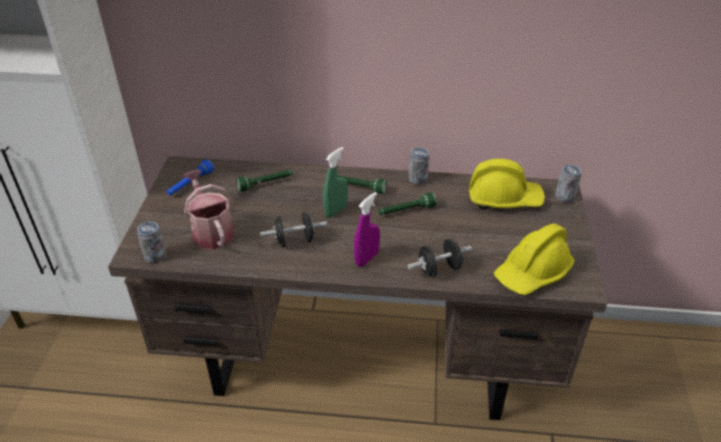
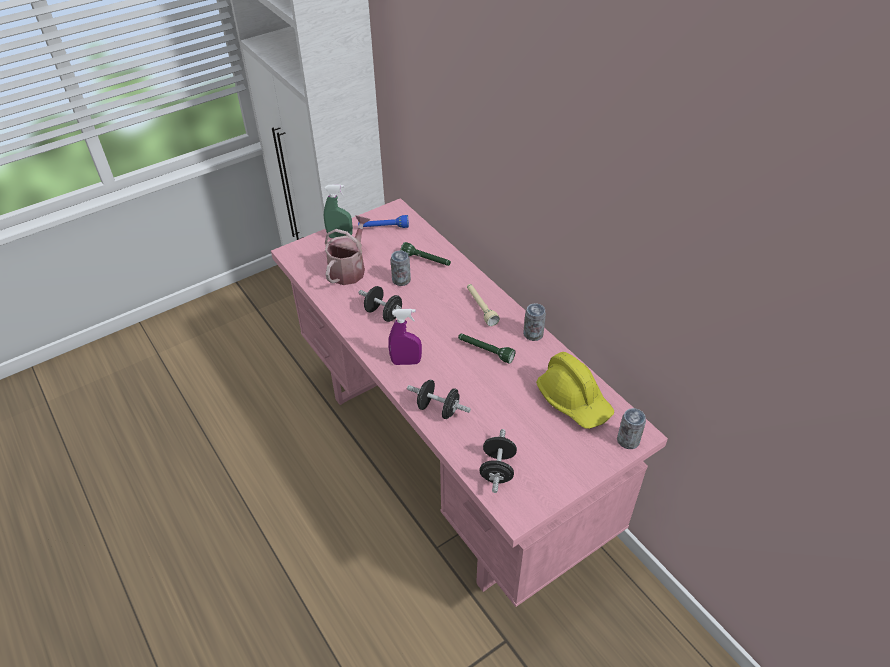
camera: 50 degrees right, 5 degrees up
brown desk [108,156,607,420] -> pink desk [271,198,668,607]
can [137,221,167,263] -> can moved to [390,250,411,286]
green spray bottle [323,147,348,218] -> green spray bottle moved to [324,184,353,238]
green flashlight [338,175,387,194] -> beige flashlight [467,284,500,326]
yellow hard hat [494,223,575,295] -> black dumbbell [479,429,517,493]

